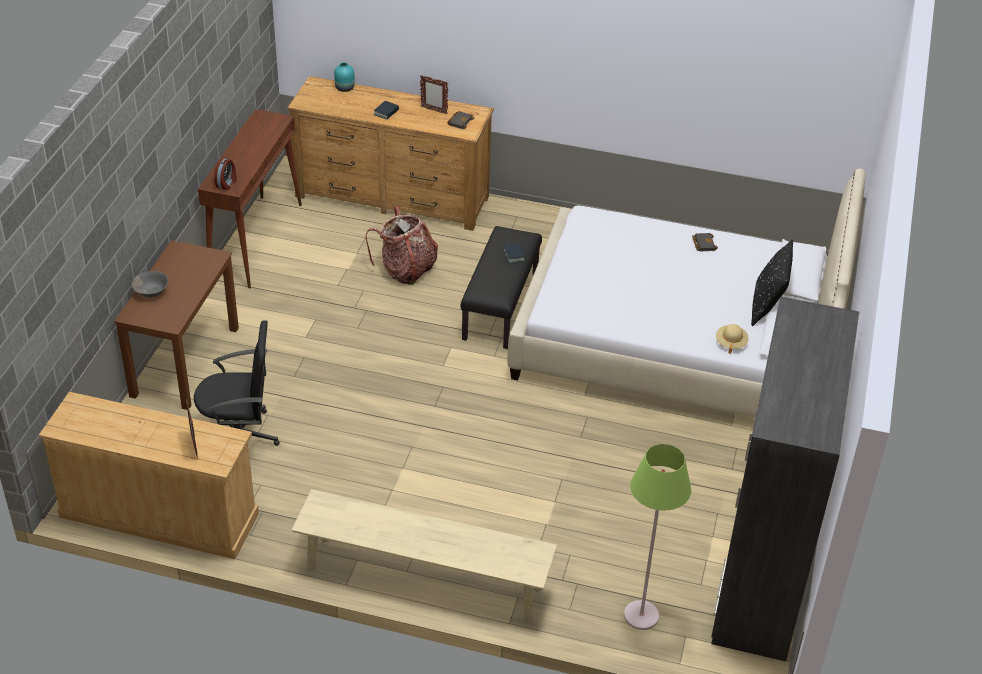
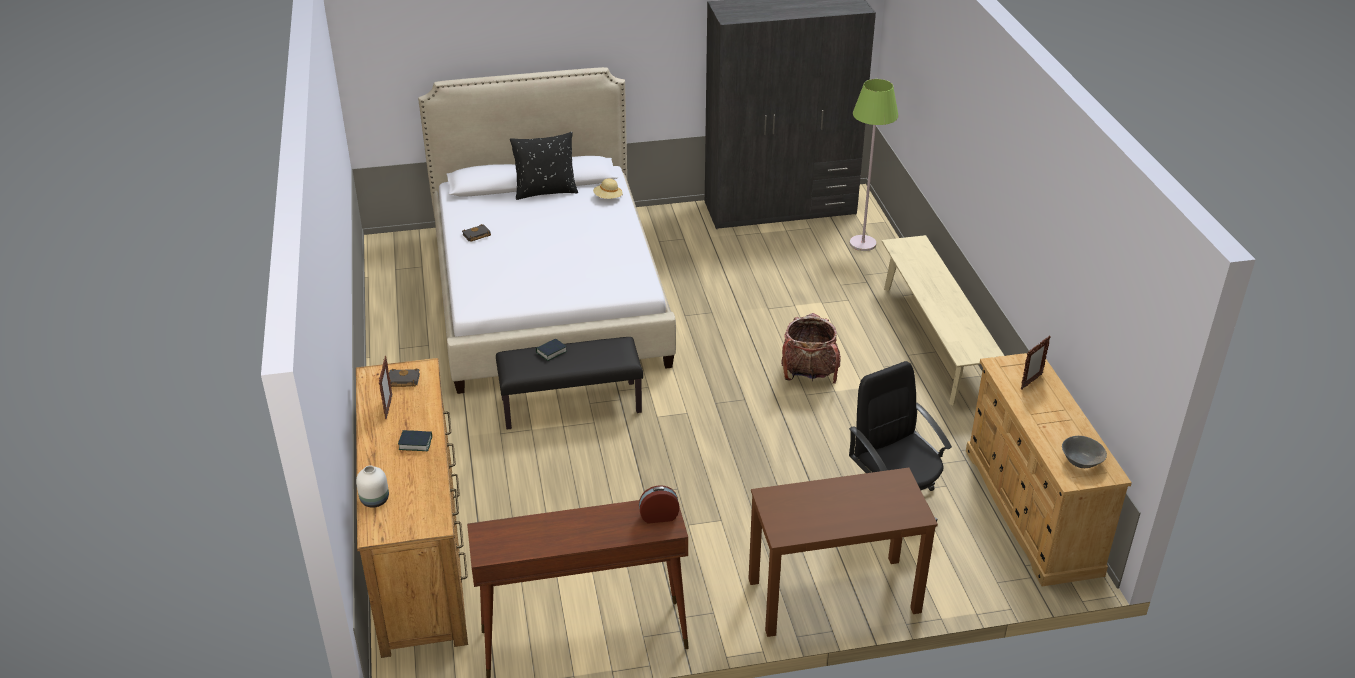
camera: 115 degrees left, 5 degrees down
grey bowl [132,271,168,297] -> grey bowl moved to [1062,436,1107,468]
turquoise vase [334,62,355,92] -> white vase [356,465,389,508]
backpack [366,206,438,285] -> backpack moved to [781,313,841,384]

